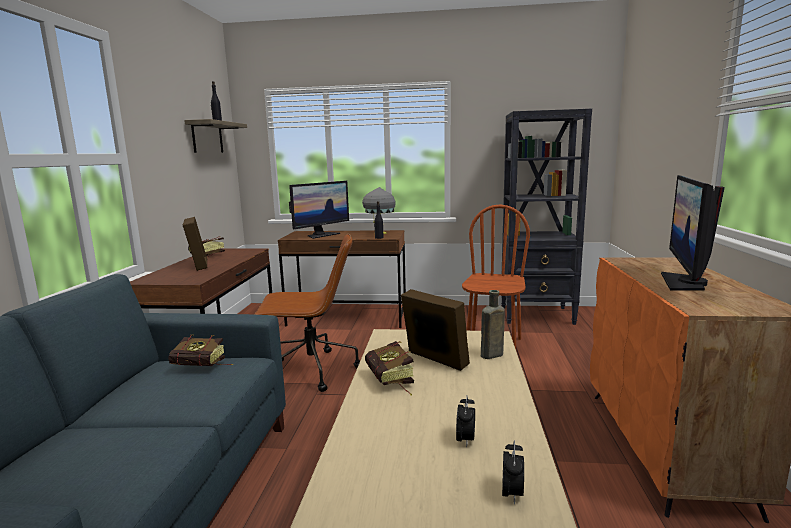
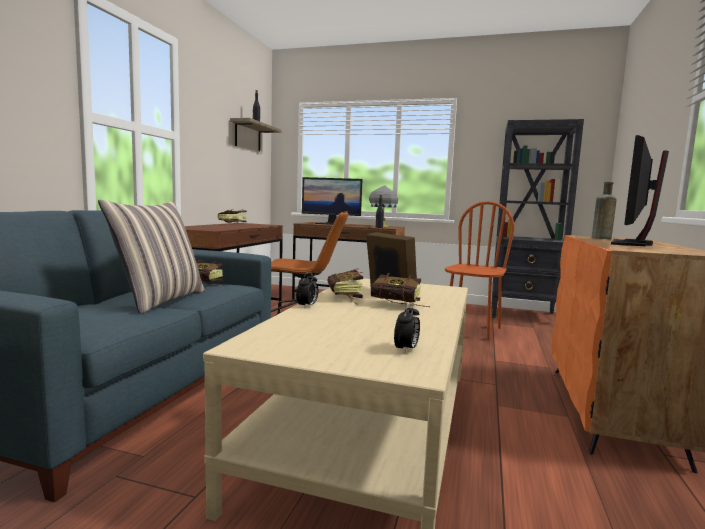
camera: 10 degrees right, 5 degrees down
picture frame [183,217,207,271] -> none
monitor [289,181,349,239] -> monitor turned 45 degrees clockwise [302,177,362,225]
alarm clock [456,395,475,448] -> alarm clock moved to [296,272,318,308]
brown bottle [481,290,505,359] -> brown bottle moved to [591,182,617,239]
none -> pillow [98,200,205,314]
none -> book [371,273,430,307]

